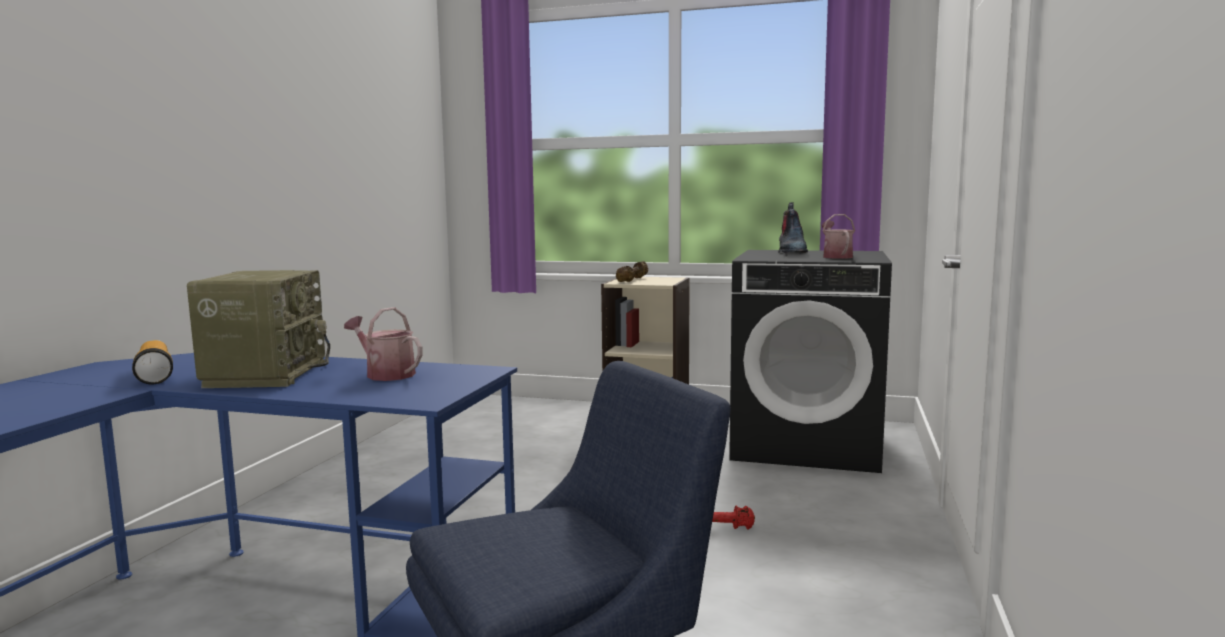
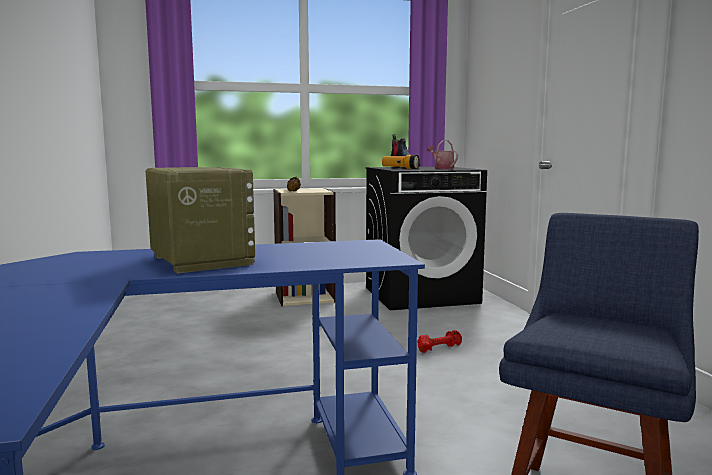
camera: 30 degrees left, 0 degrees up
flashlight [132,340,173,384] -> flashlight moved to [382,155,420,169]
watering can [344,307,422,381] -> none

